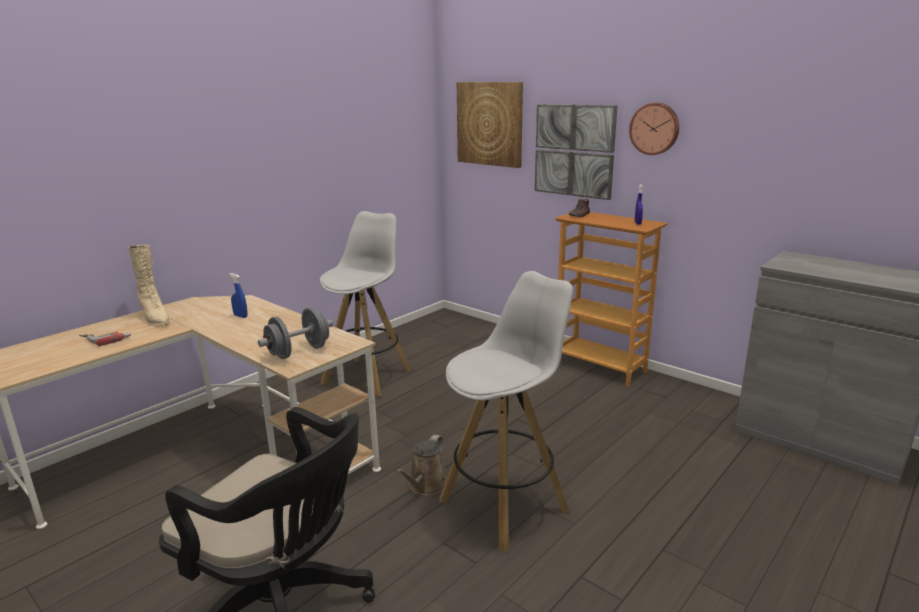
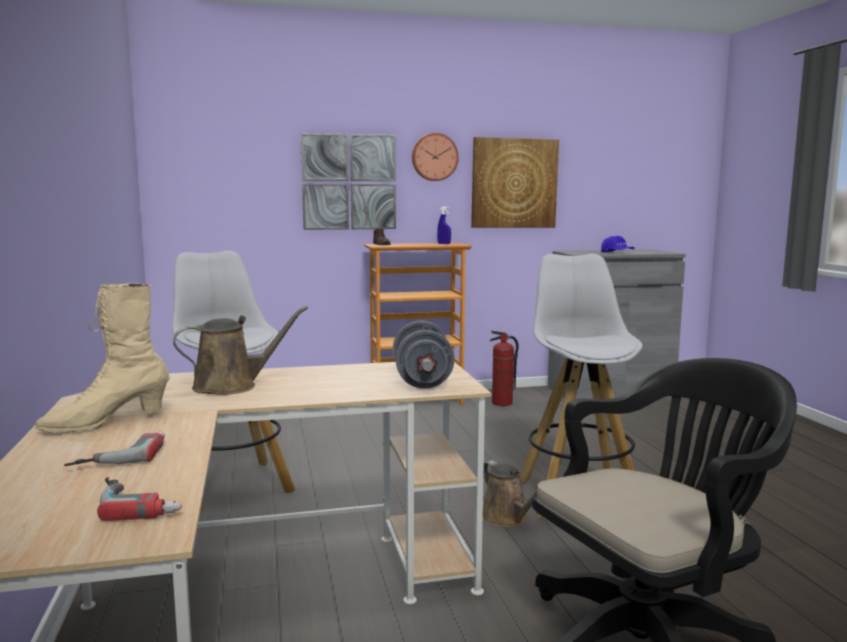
camera: 55 degrees left, 10 degrees down
beige boot [128,245,170,326] -> beige boot turned 150 degrees clockwise [35,283,170,433]
blue spray bottle [229,273,248,318] -> brown watering can [173,306,308,395]
picture [457,82,523,168] -> picture moved to [471,137,559,228]
none -> power drill [97,477,182,521]
none -> fire extinguisher [490,331,519,406]
none -> blue cap [601,236,635,252]

